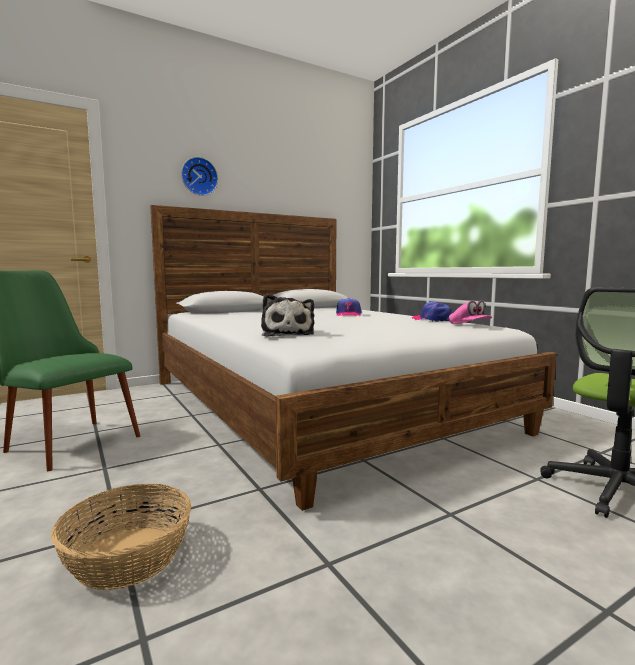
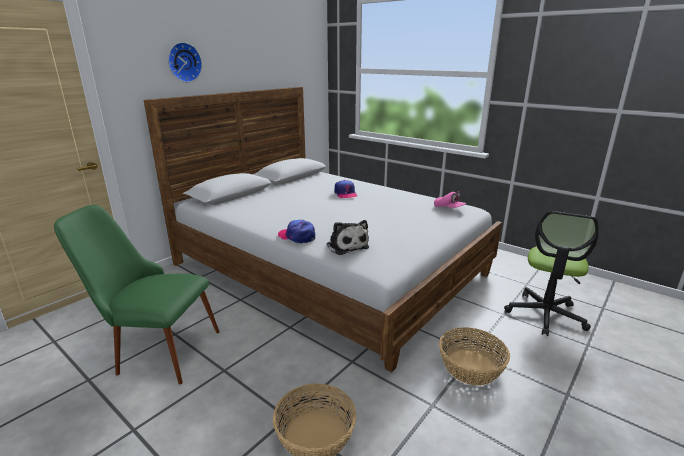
camera: 20 degrees left, 15 degrees up
cap [412,302,451,322] -> cap moved to [278,220,315,244]
none -> basket [439,327,510,386]

